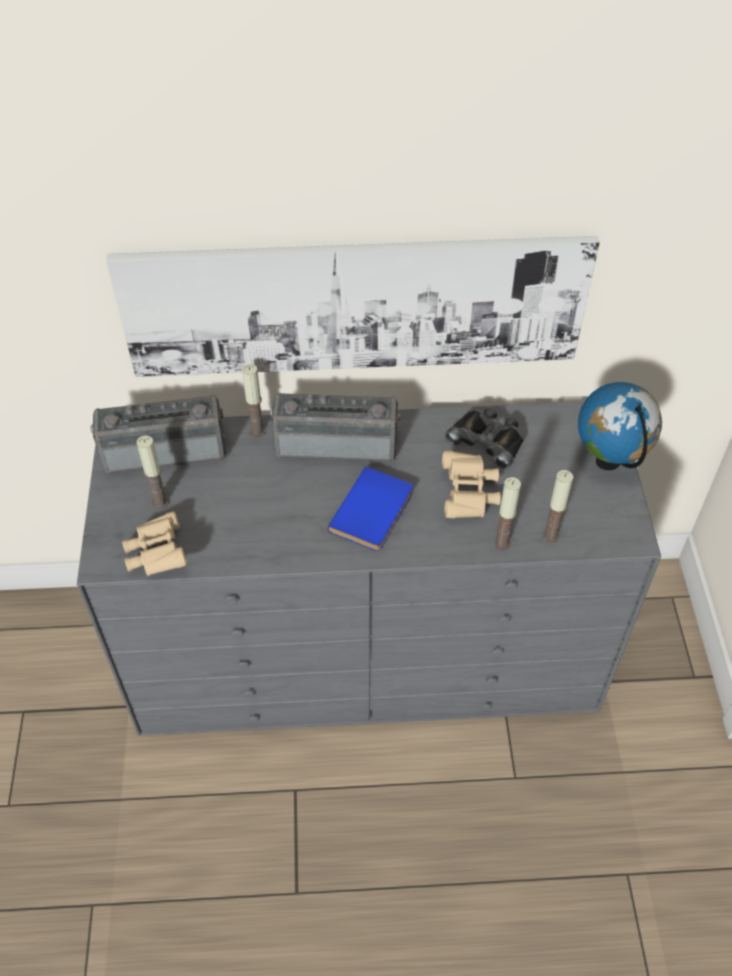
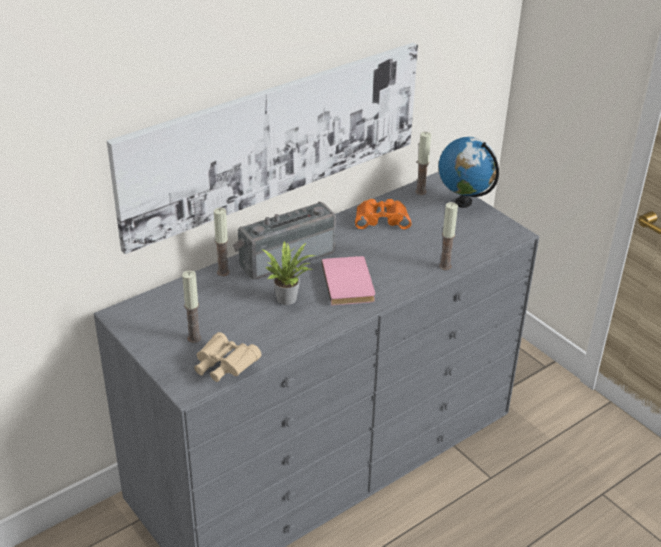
camera: 35 degrees left, 15 degrees down
radio [91,395,226,474] -> none
blue book [328,466,413,551] -> pink book [321,256,375,305]
beige binoculars [442,451,501,518] -> none
black binoculars [445,408,524,469] -> orange binoculars [355,199,411,230]
candle [542,470,574,543] -> candle moved to [415,132,431,195]
none -> potted plant [262,241,316,305]

